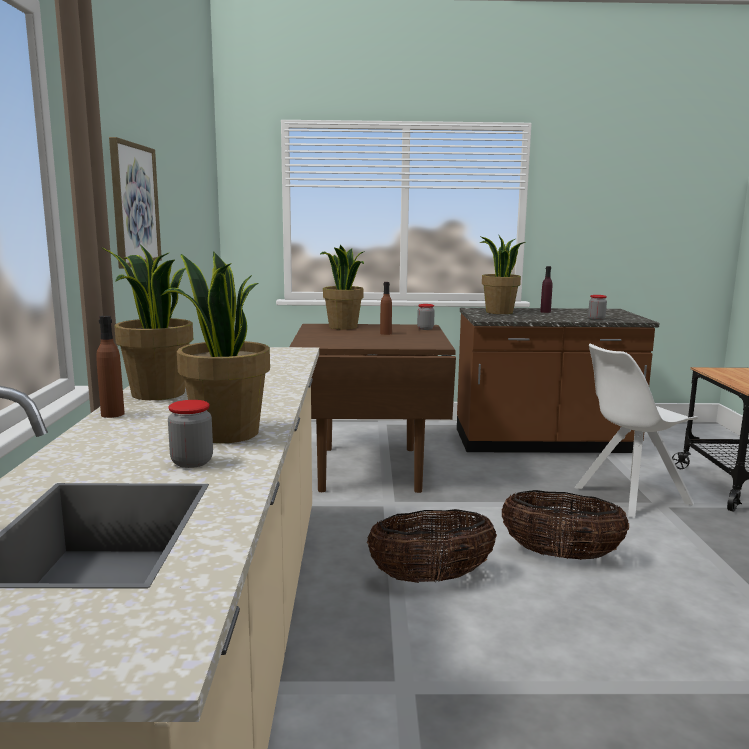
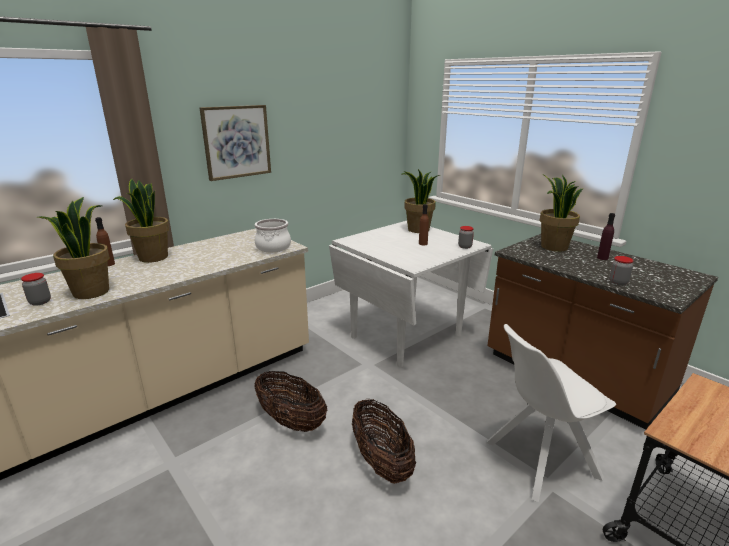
camera: 50 degrees right, 10 degrees up
brown dining table [289,324,456,493] -> white dining table [329,221,493,367]
white chair [574,343,698,518] -> white chair turned 45 degrees counterclockwise [486,324,616,502]
none -> cooking pot [254,219,291,252]

